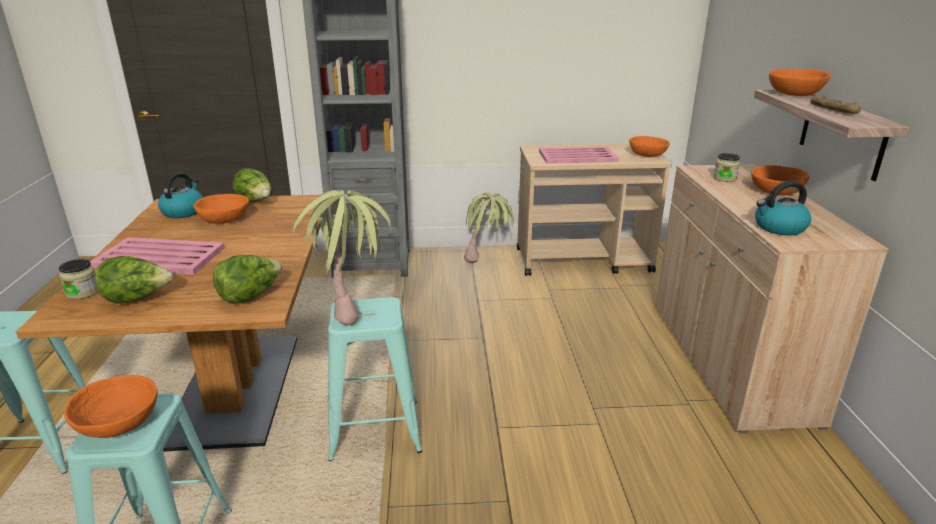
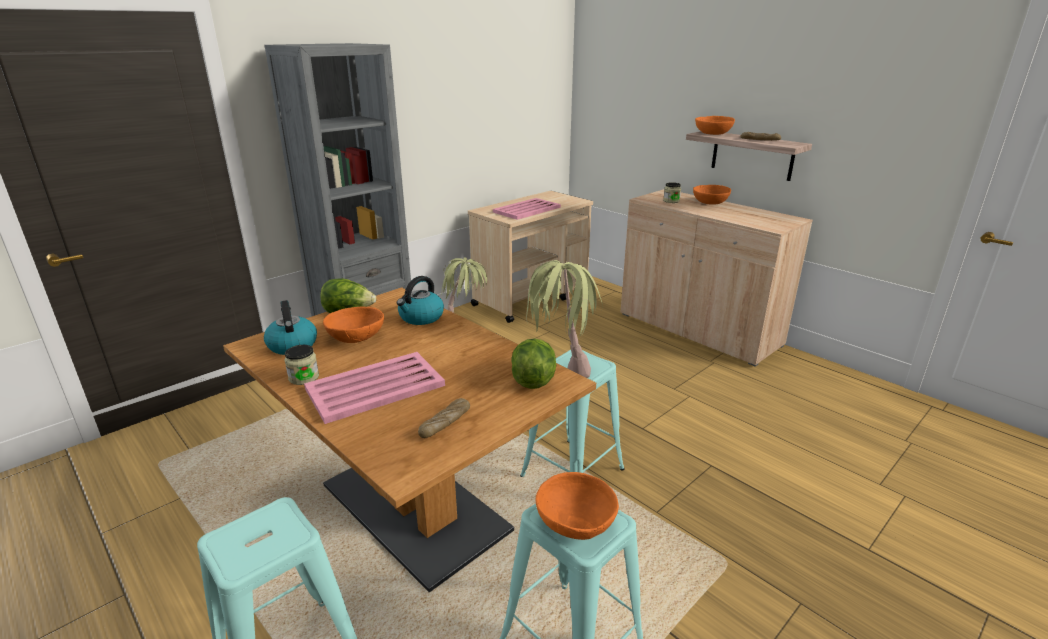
camera: 40 degrees left, 0 degrees up
jar [59,259,98,300] -> jar moved to [285,345,319,385]
lettuce [95,256,173,303] -> bread [418,398,470,438]
orange bowl [629,136,670,157] -> none
kettle [755,181,811,235] -> kettle moved to [397,276,444,325]

